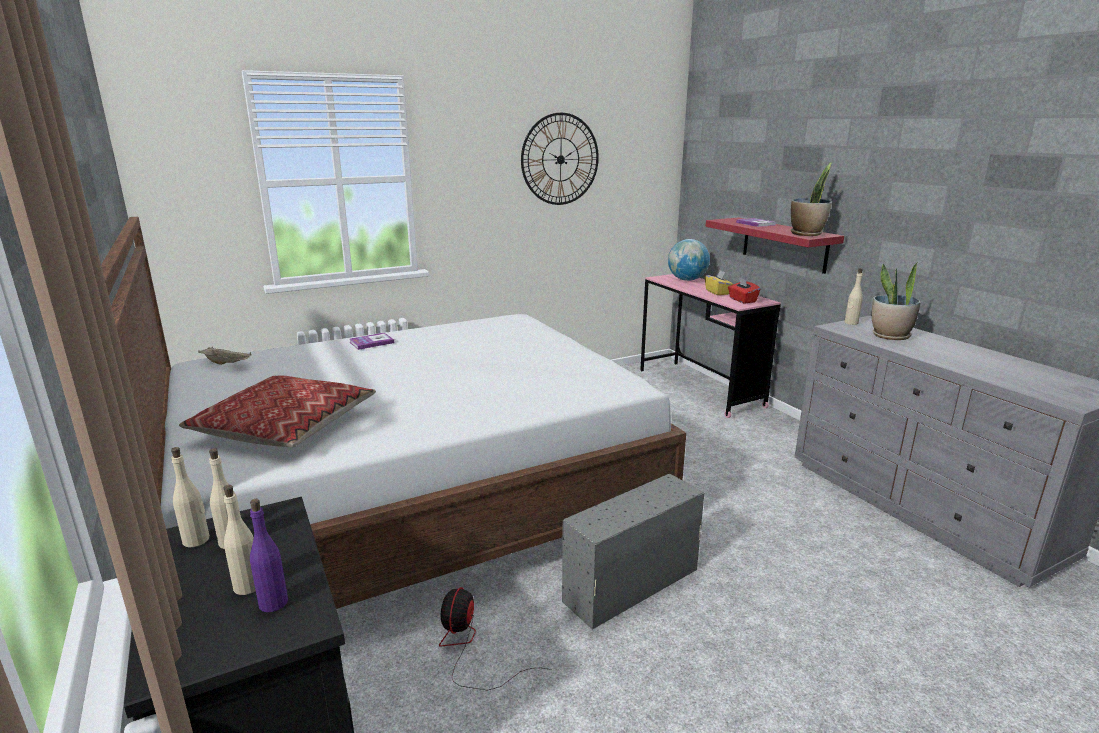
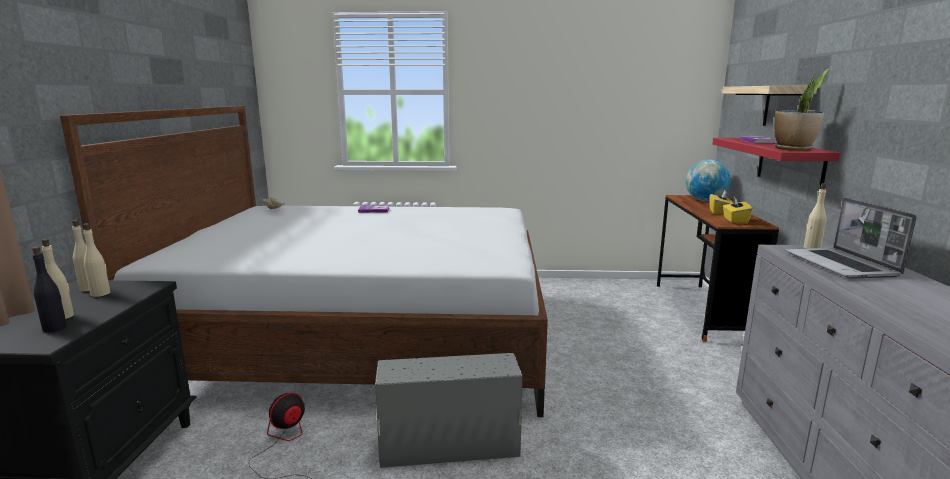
camera: 30 degrees right, 5 degrees down
pillow [179,376,376,448] -> none
purple bottle [250,499,288,612] -> black bottle [32,247,67,332]
wall clock [521,113,599,205] -> none
pink desk [640,274,781,418] -> brown desk [657,195,779,342]
red tissue box [728,277,760,304] -> yellow tissue box [723,197,753,224]
potted plant [872,262,921,340] -> laptop [785,198,916,279]
none -> shelf [722,86,817,126]

